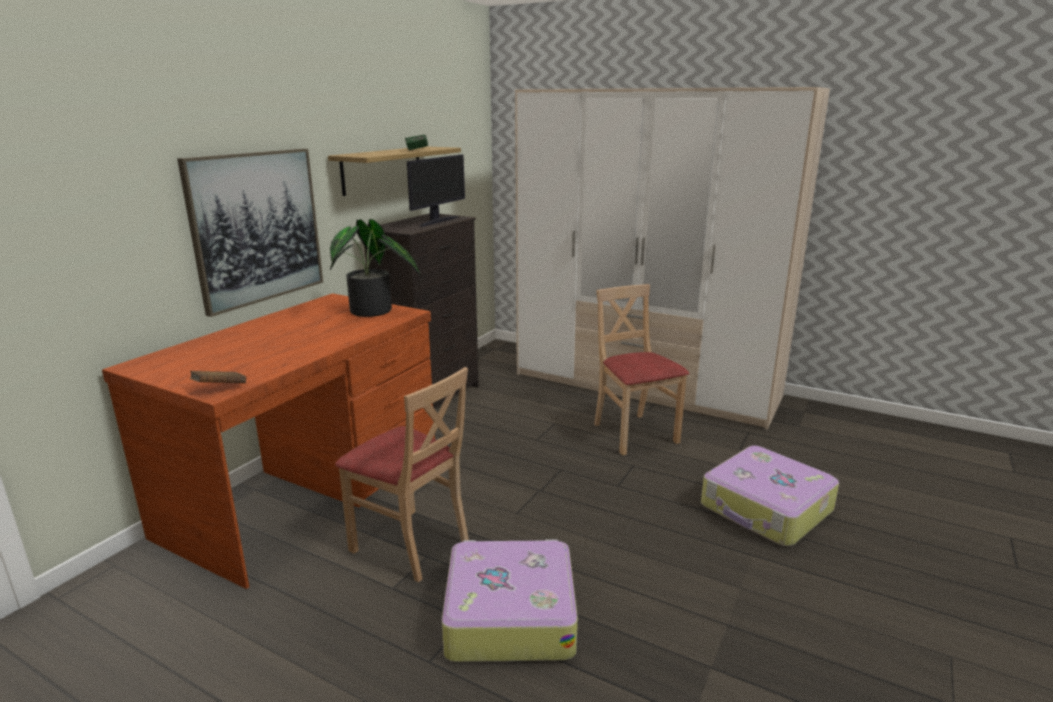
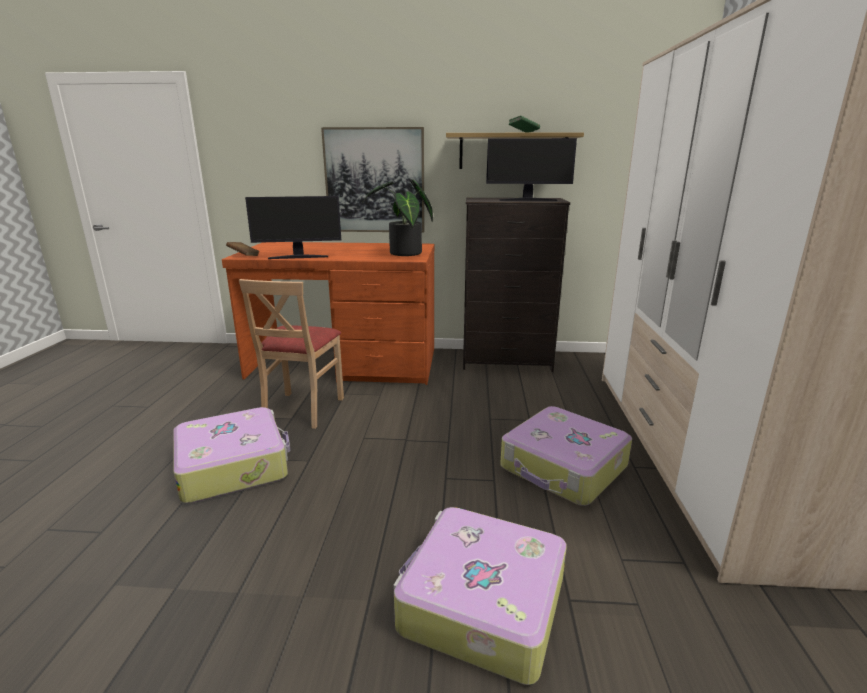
camera: 65 degrees right, 0 degrees up
beige chair [594,284,689,455] -> suitcase [500,406,632,506]
none -> monitor [245,196,341,259]

